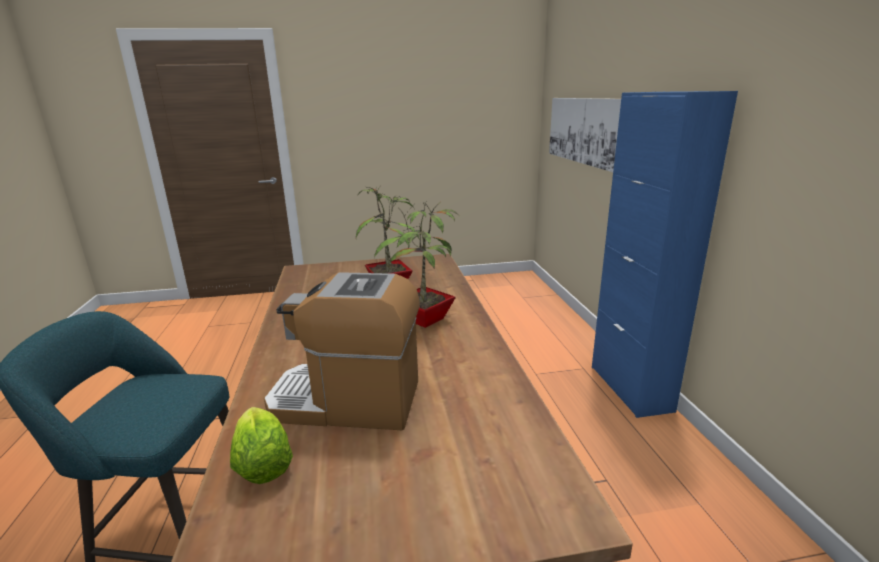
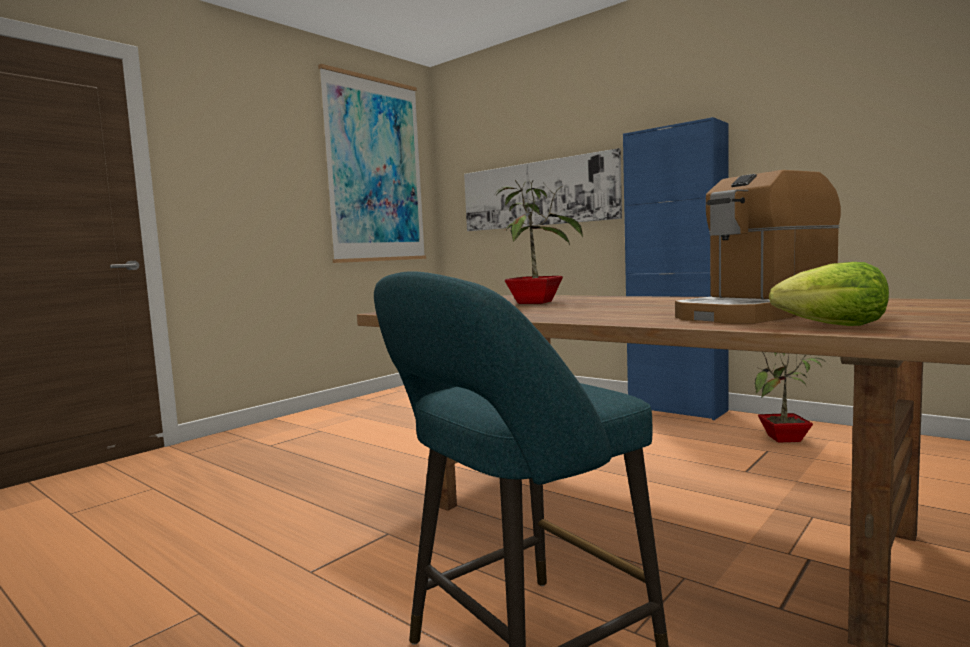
camera: 40 degrees left, 15 degrees down
potted plant [374,202,459,328] -> potted plant moved to [754,352,827,443]
none -> picture [318,64,426,263]

